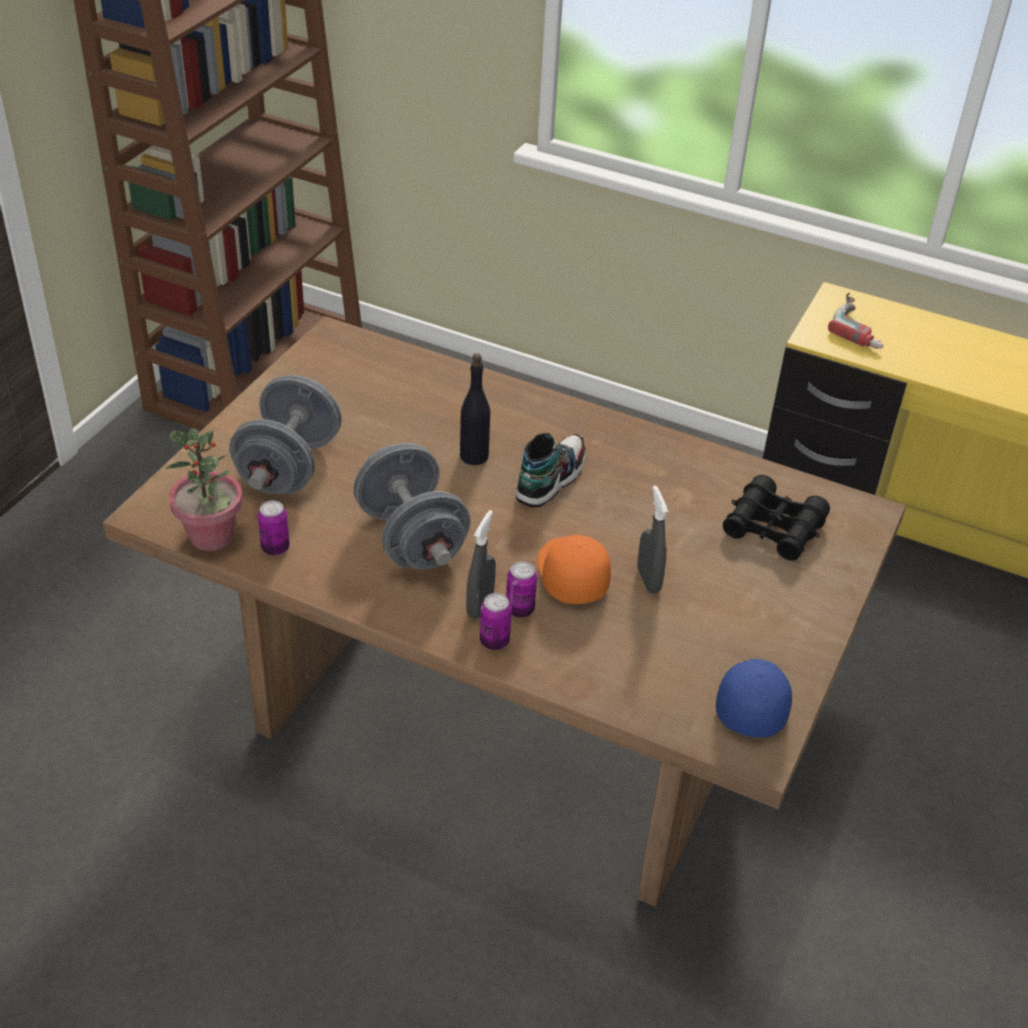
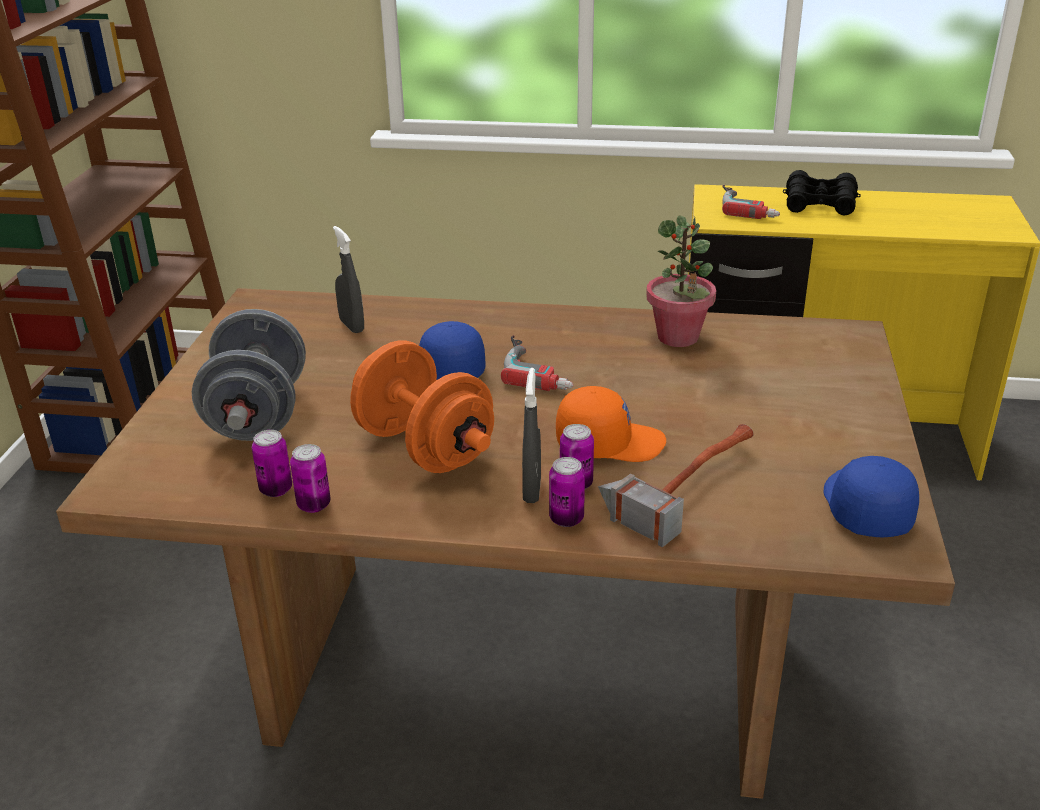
camera: 15 degrees left, 10 degrees down
potted plant [165,428,243,551] -> potted plant moved to [646,215,716,347]
grey dumbbell [354,443,471,569] -> orange dumbbell [350,340,494,473]
black bottle [460,353,490,465] -> blue cap [419,321,486,380]
shoe [516,433,586,507] -> power drill [501,335,574,391]
orange cap [537,535,611,604] -> orange cap turned 120 degrees clockwise [556,386,666,462]
grey spray bottle [637,485,668,594] -> grey spray bottle moved to [333,226,364,333]
black binoculars [723,475,830,561] -> black binoculars moved to [782,170,861,216]
none -> can [290,444,331,513]
none -> hammer [598,424,754,547]

